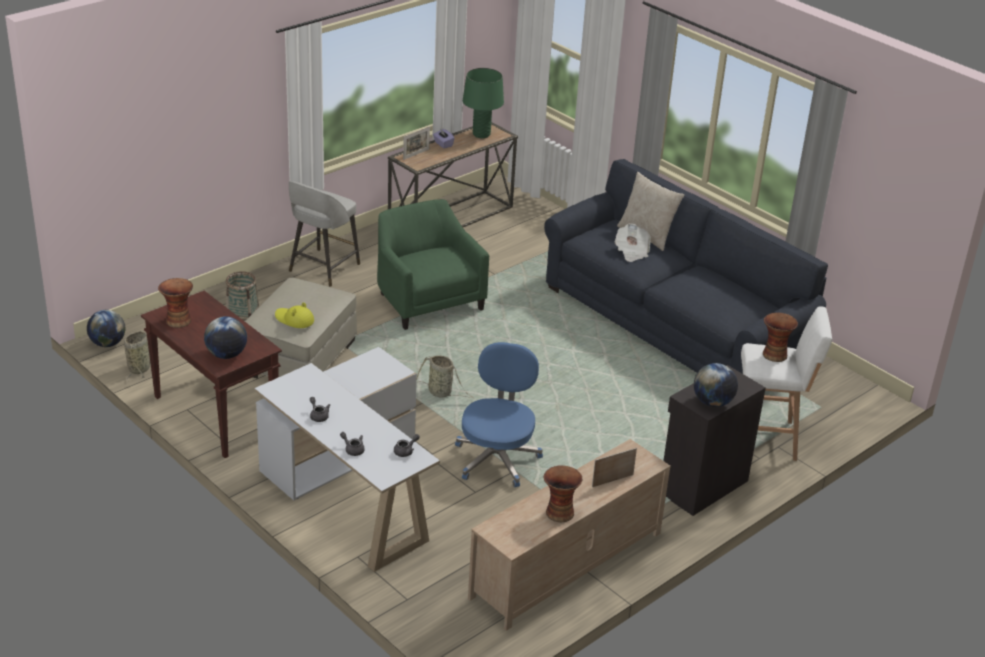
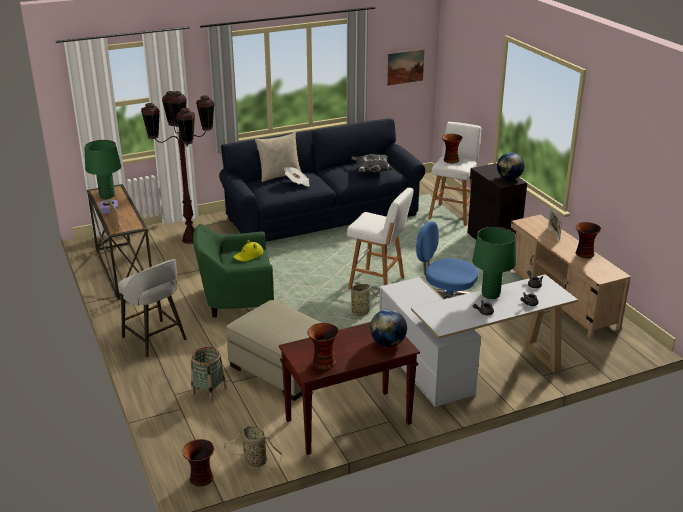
camera: 70 degrees left, 5 degrees down
globe [87,310,125,347] -> vase [182,439,214,487]
yellow hat [275,302,314,328] -> yellow hat moved to [233,240,263,261]
none -> brown floor lamp [141,91,215,244]
none -> white stool [347,188,414,289]
none -> pillow [351,154,393,173]
none -> picture [387,49,424,86]
none -> green table lamp [472,227,516,299]

